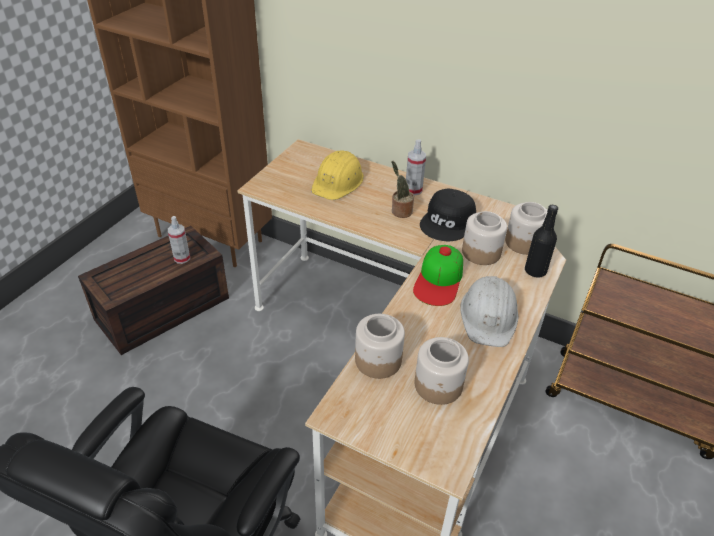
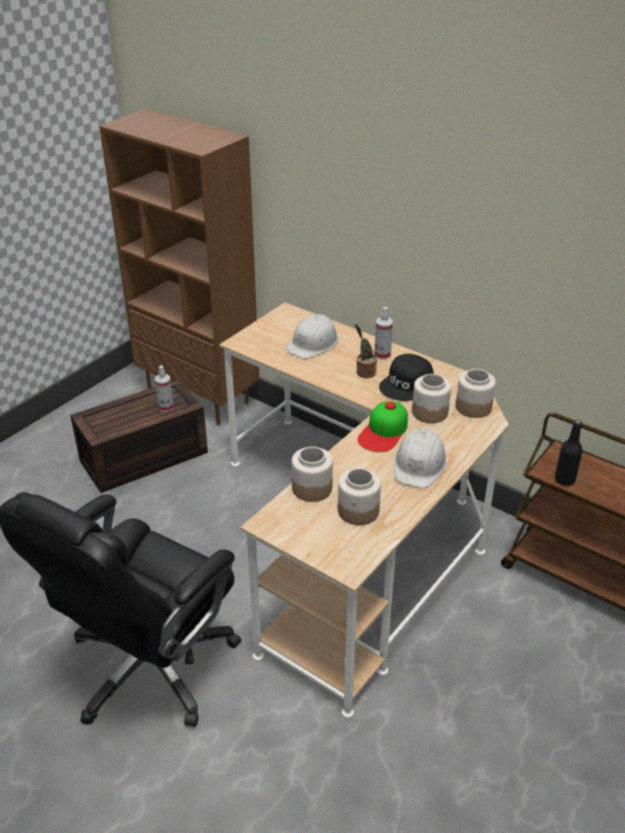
camera: 10 degrees right, 5 degrees down
yellow hard hat [311,150,364,200] -> white hard hat [286,314,339,358]
black bottle [525,205,558,278] -> black bottle moved to [555,420,583,486]

